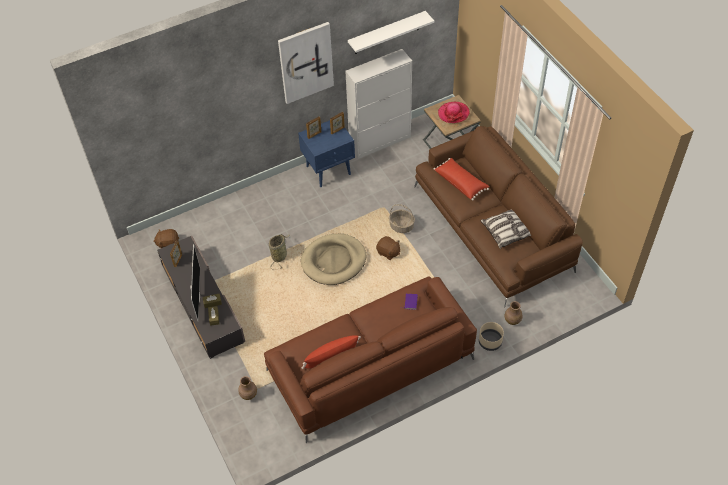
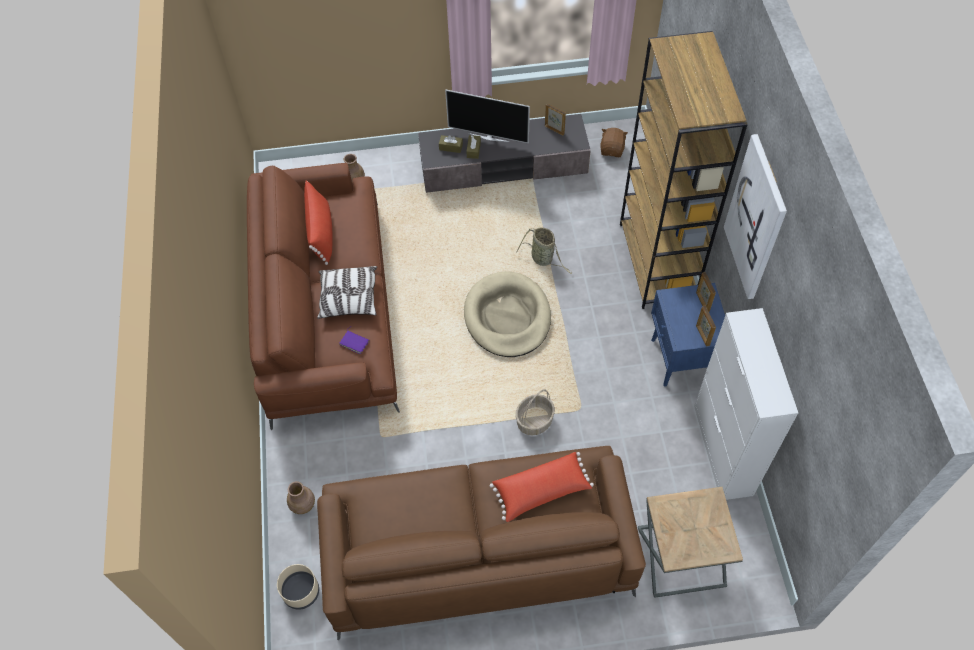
camera: 110 degrees right, 5 degrees up
white shelf [348,11,434,54] -> none
brown plush toy [376,236,400,260] -> none
hat [438,102,470,123] -> none
beige planter [479,322,504,351] -> beige planter moved to [277,564,319,610]
pillow [480,209,531,249] -> pillow moved to [317,266,377,319]
none -> brown bookcase [620,31,748,309]

